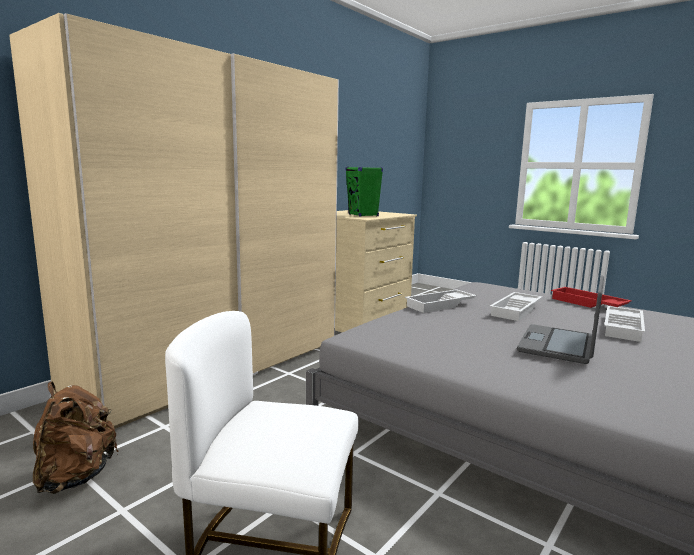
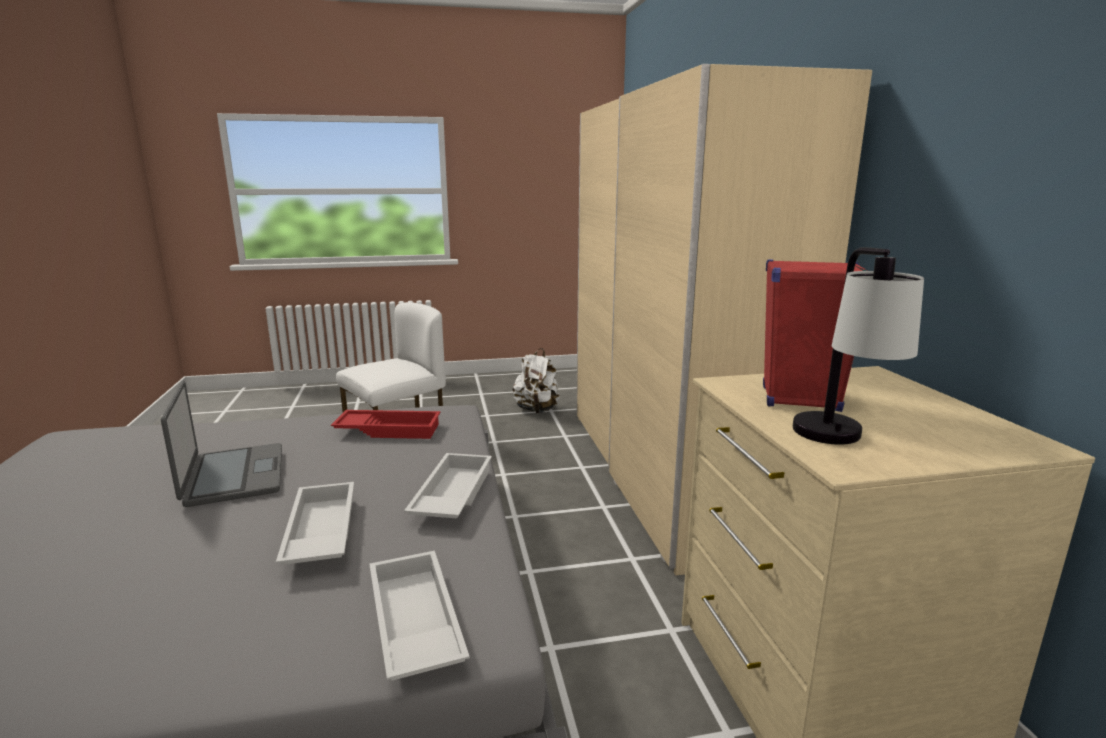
camera: 130 degrees right, 5 degrees up
brown backpack [33,381,119,494] -> white backpack [513,348,560,413]
green speaker [345,167,383,217] -> red speaker [763,259,867,412]
red tray [551,287,632,308] -> red tray moved to [331,410,440,439]
white tray [604,306,645,342] -> white tray moved to [369,551,470,681]
none -> table lamp [793,247,924,445]

